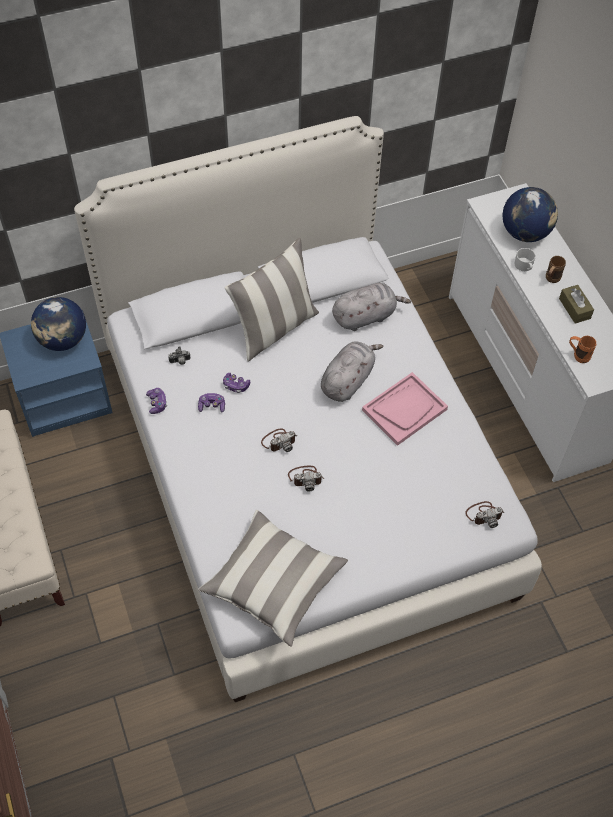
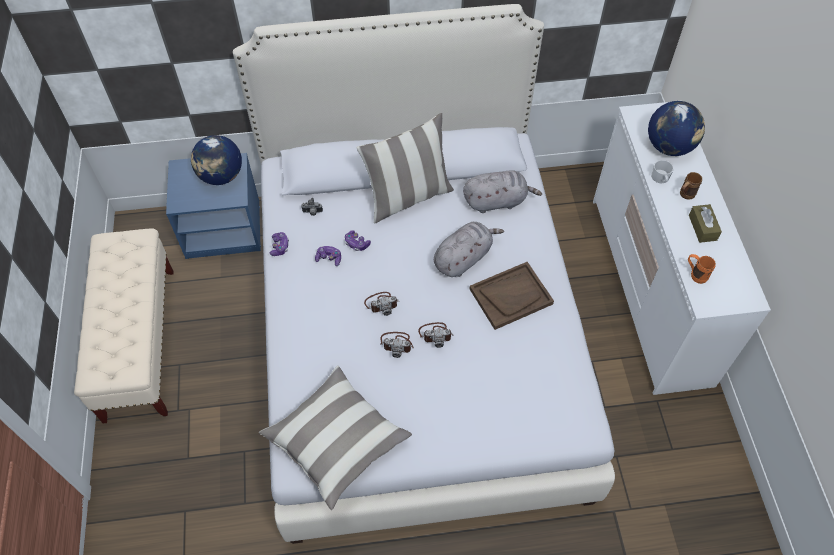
camera: 15 degrees right, 0 degrees up
pink tray [362,372,448,446] -> brown tray [470,262,554,330]
camera [465,501,504,528] -> camera moved to [418,322,454,348]

